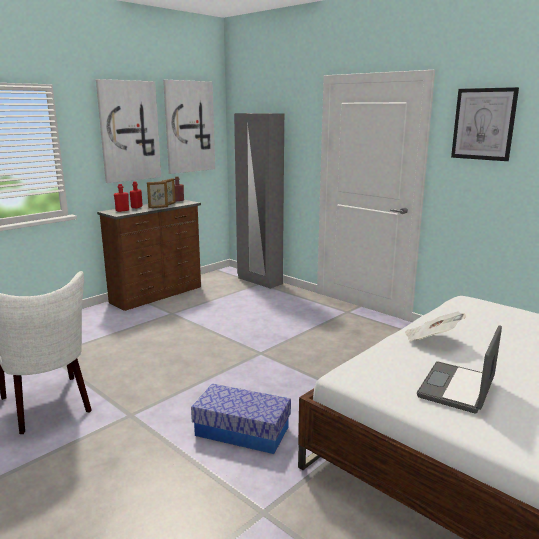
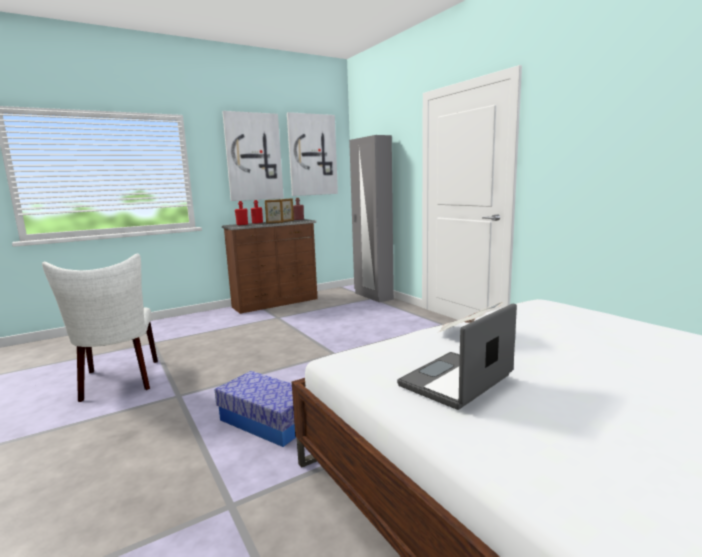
camera: 15 degrees right, 5 degrees down
picture [451,87,519,161] -> none

